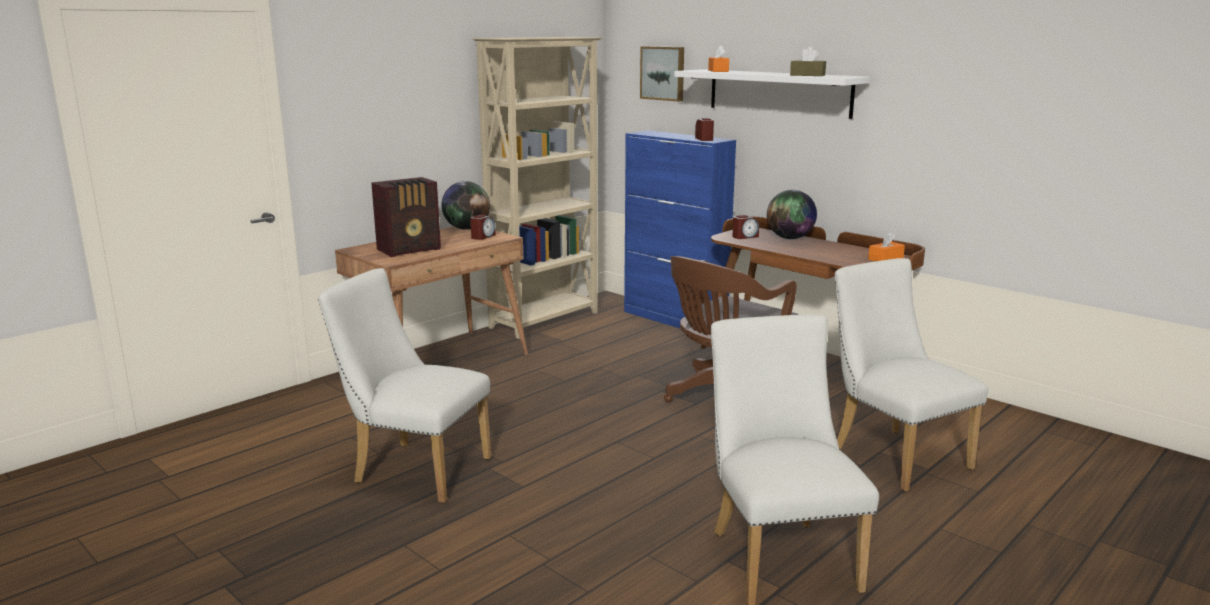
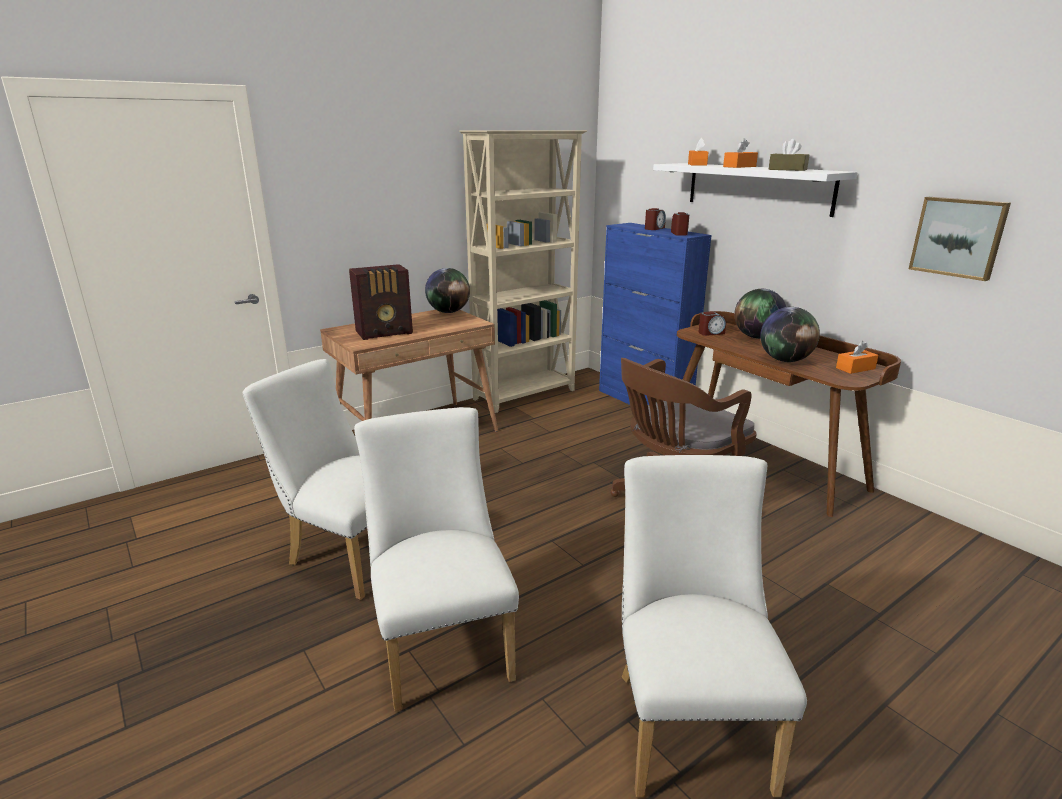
camera: 10 degrees right, 5 degrees up
alarm clock [470,215,496,240] -> alarm clock moved to [645,208,666,230]
picture [640,46,684,102] -> picture moved to [909,197,1011,281]
white chair [834,258,988,492] -> white chair moved to [354,407,519,711]
none -> orange tissue box [723,138,758,168]
none -> globe [760,307,820,362]

